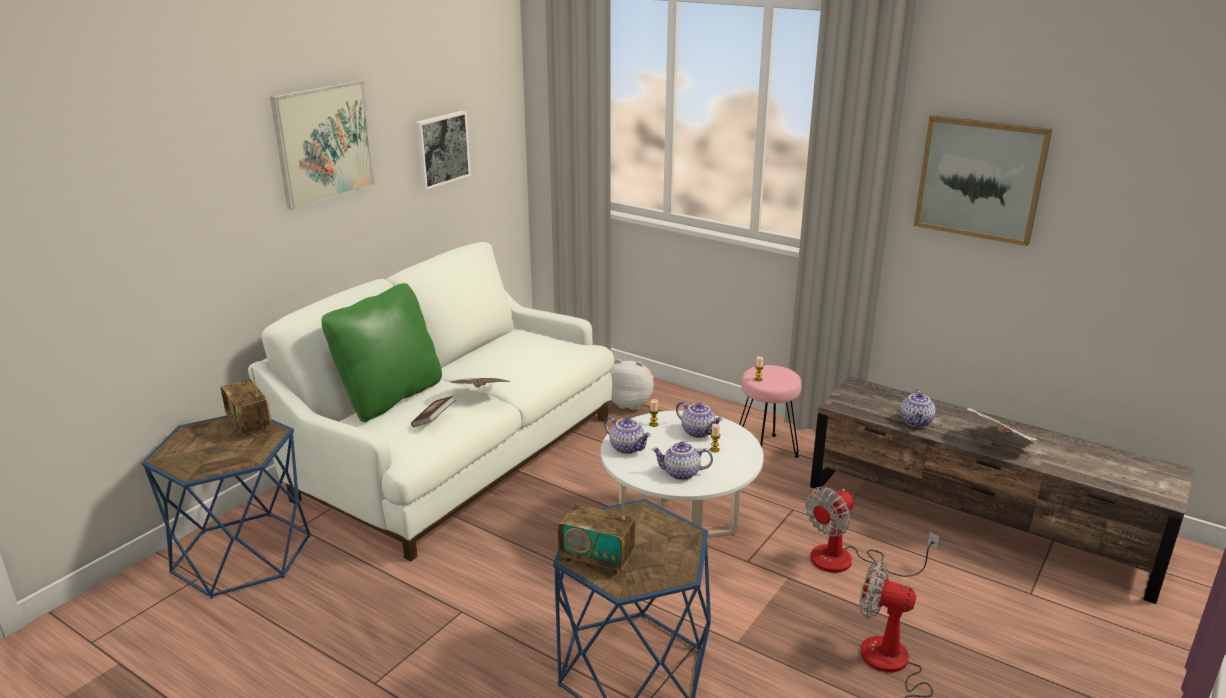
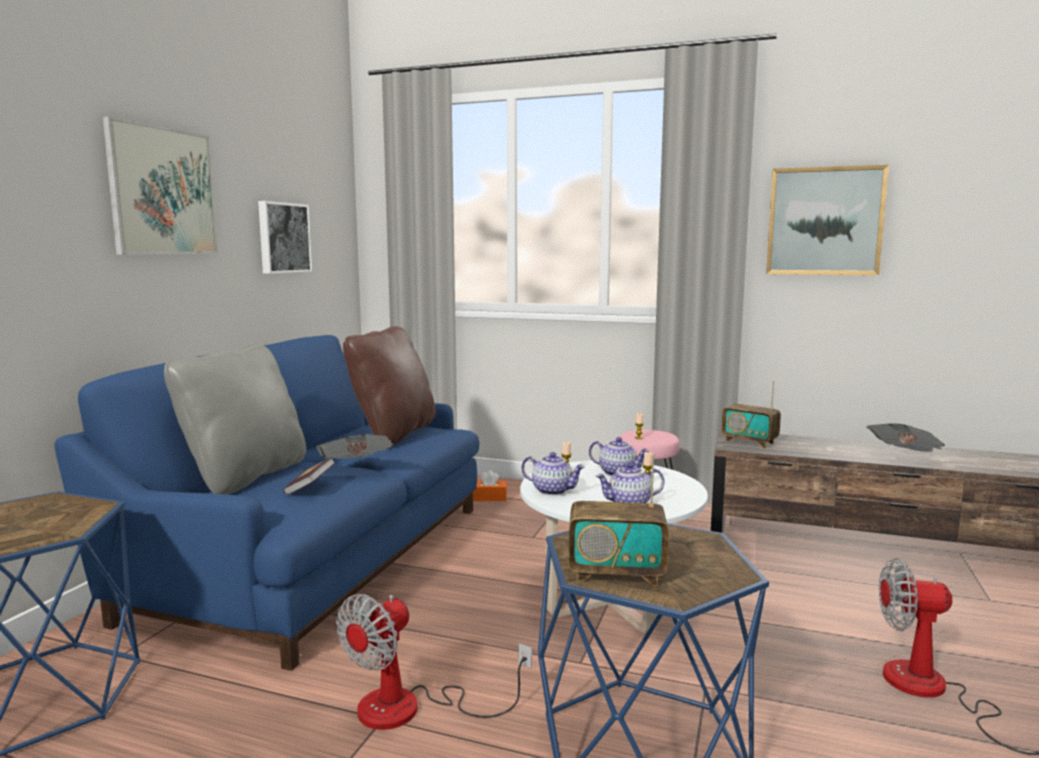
camera: 15 degrees left, 15 degrees down
radio [221,367,271,438] -> radio moved to [721,381,781,448]
white sofa [248,242,614,562] -> blue sofa [54,335,479,671]
green pillow [321,283,442,422] -> grey pillow [164,344,306,495]
plush toy [609,359,654,410] -> orange tissue box [473,470,507,501]
fan [805,487,940,577] -> fan moved to [336,594,532,730]
teapot [900,389,935,427] -> none
none -> brown pillow [343,326,436,445]

